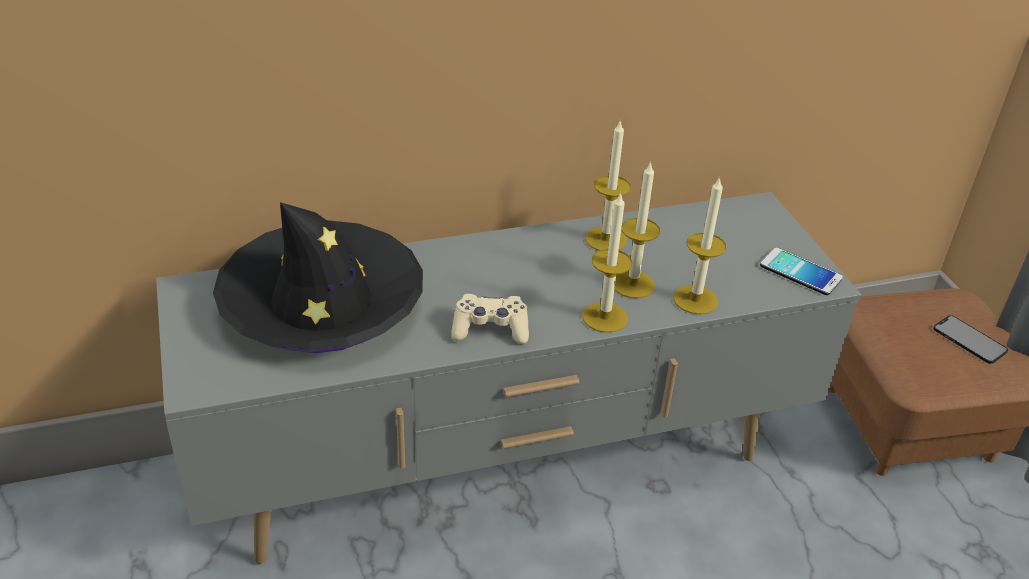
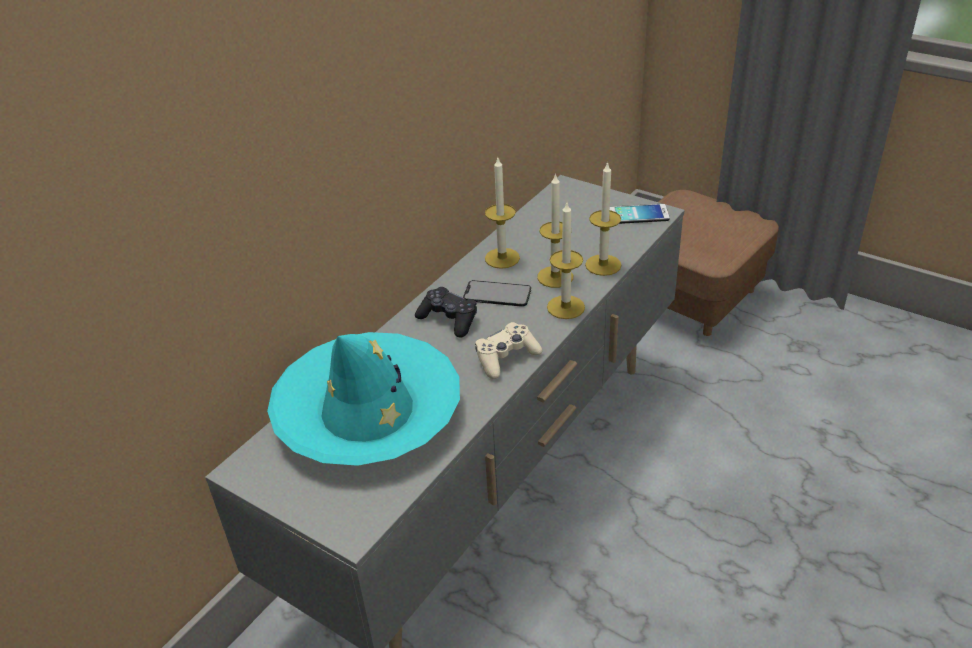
camera: 35 degrees left, 0 degrees up
black hat [213,202,423,353] -> turquoise hat [267,332,460,466]
phone [933,315,1008,364] -> phone moved to [463,280,531,307]
none -> black game controller [415,287,477,338]

